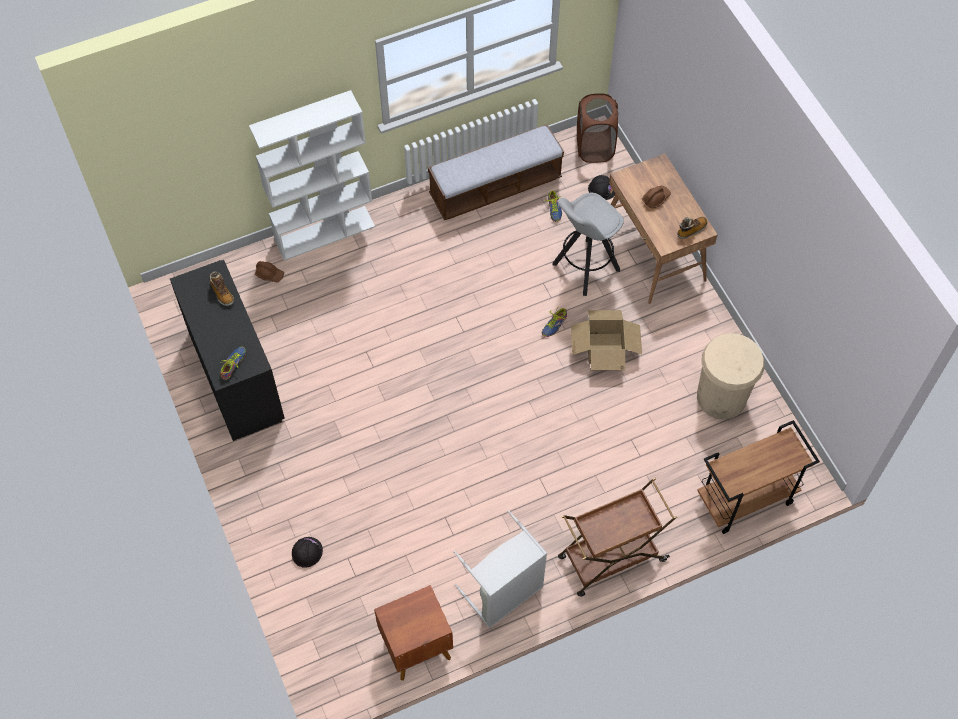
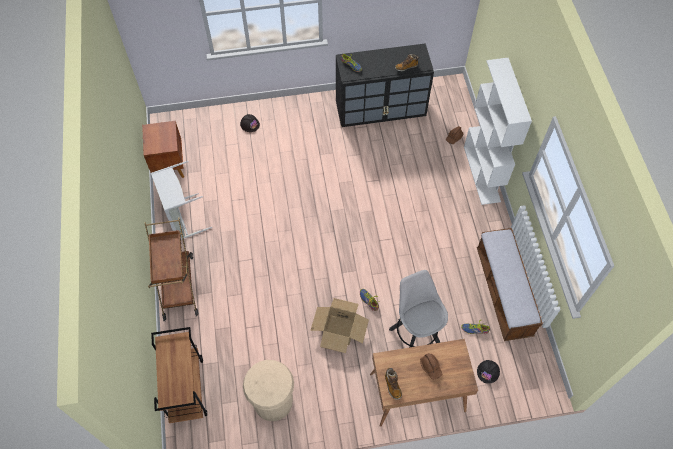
camera: 105 degrees right, 0 degrees up
brown laundry basket [577,93,618,163] -> none

